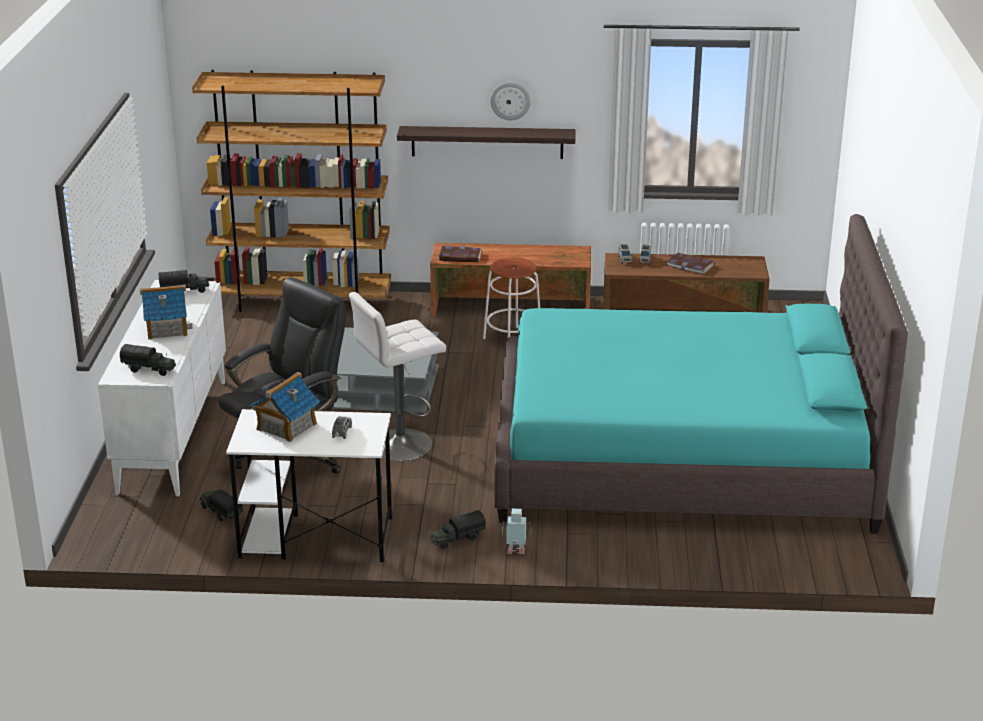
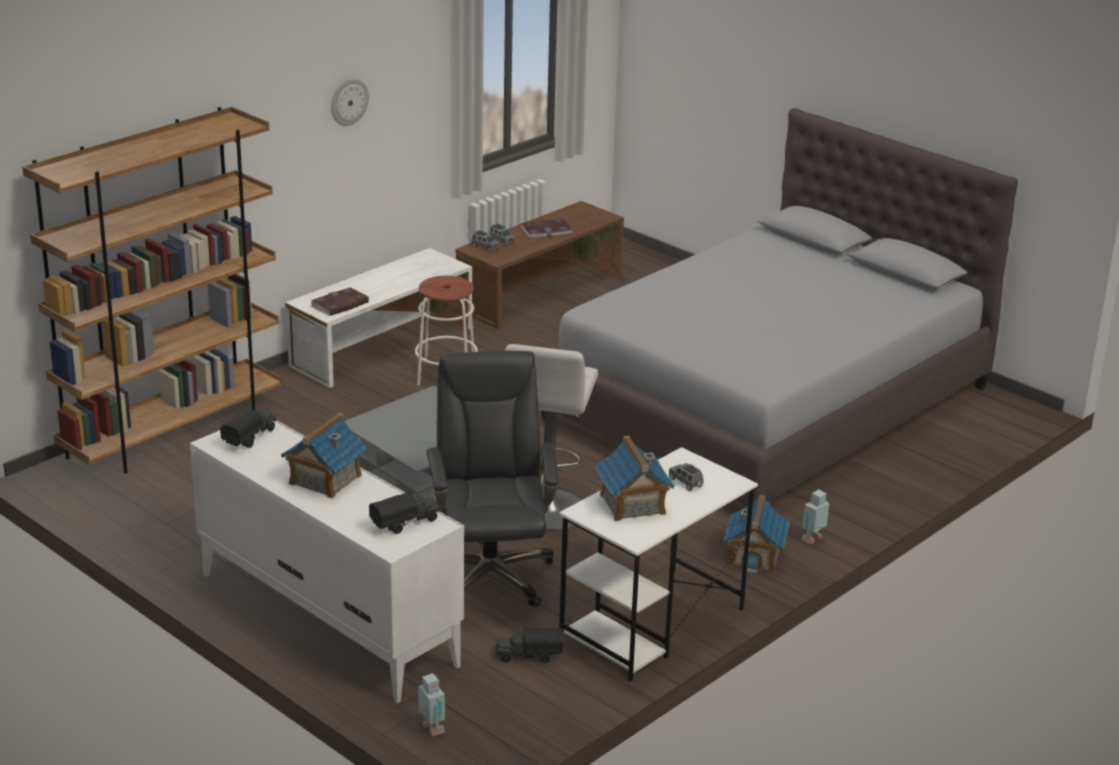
camera: 50 degrees left, 0 degrees up
shelf [397,126,576,159] -> none
brown bench [430,243,591,317] -> white bench [285,248,472,388]
toy truck [430,510,486,549] -> toy house [724,495,789,574]
turquoise bed [494,214,908,534] -> grey bed [542,108,1018,507]
none -> toy robot [418,673,445,737]

